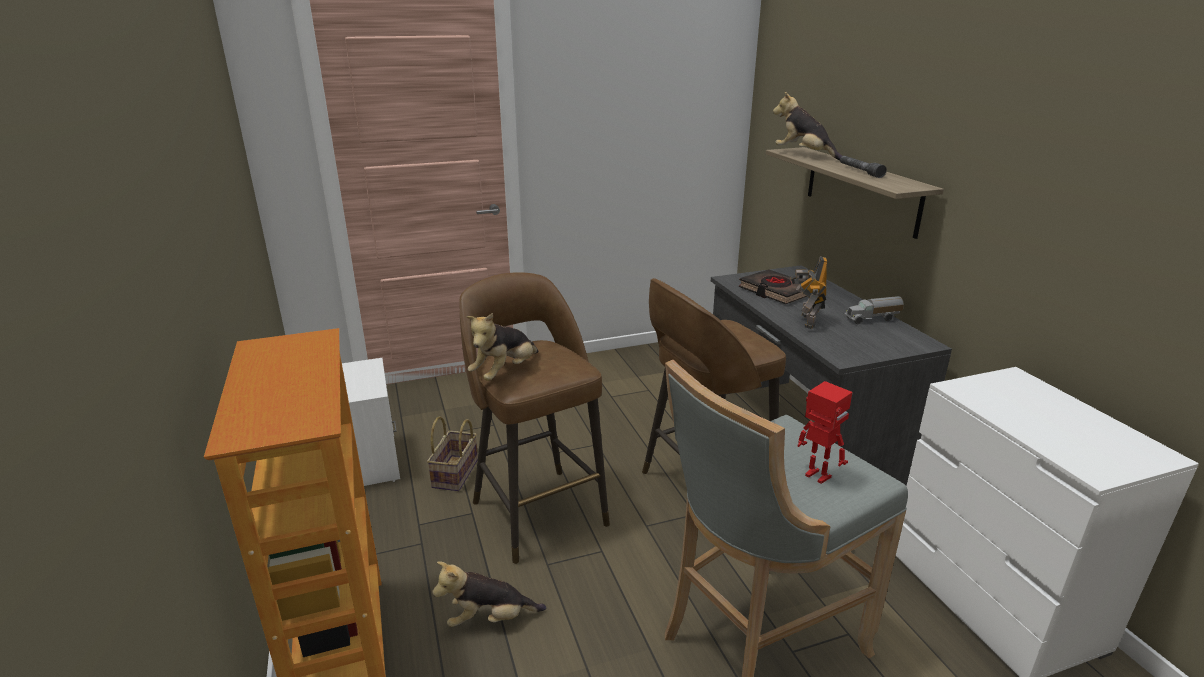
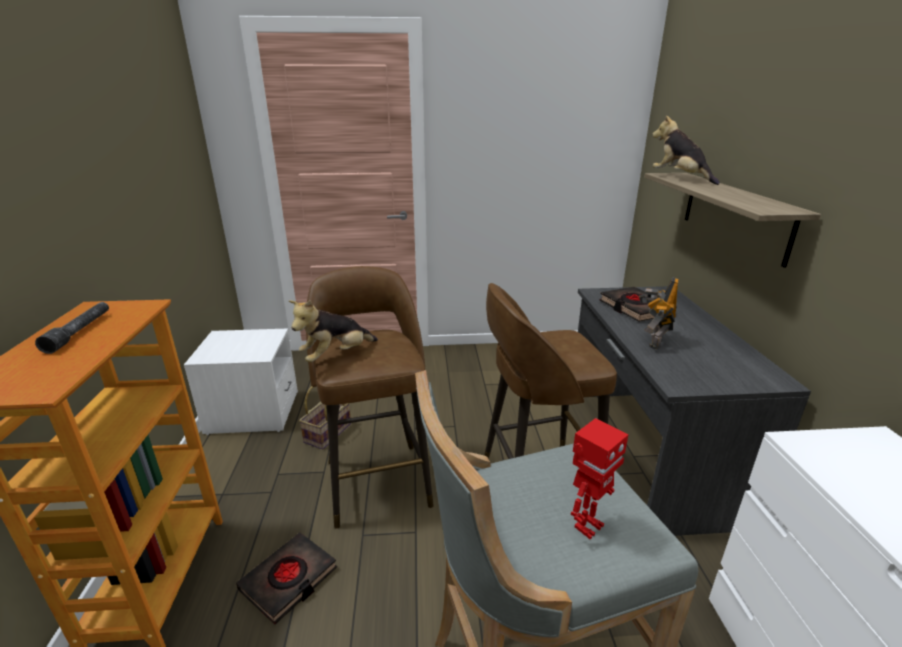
camera: 15 degrees right, 0 degrees up
plush toy [432,561,546,627] -> black book [236,532,337,625]
toy robot [798,381,853,484] -> toy robot turned 75 degrees clockwise [571,418,629,539]
grey flashlight [840,156,887,178] -> grey flashlight moved to [35,302,109,354]
toy truck [844,296,904,324] -> none

